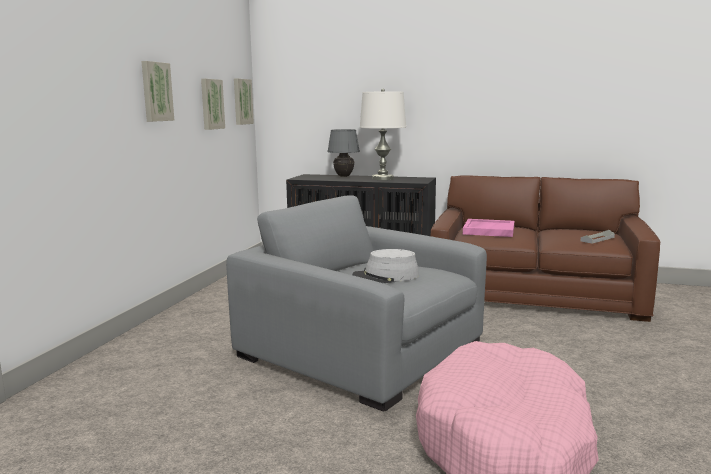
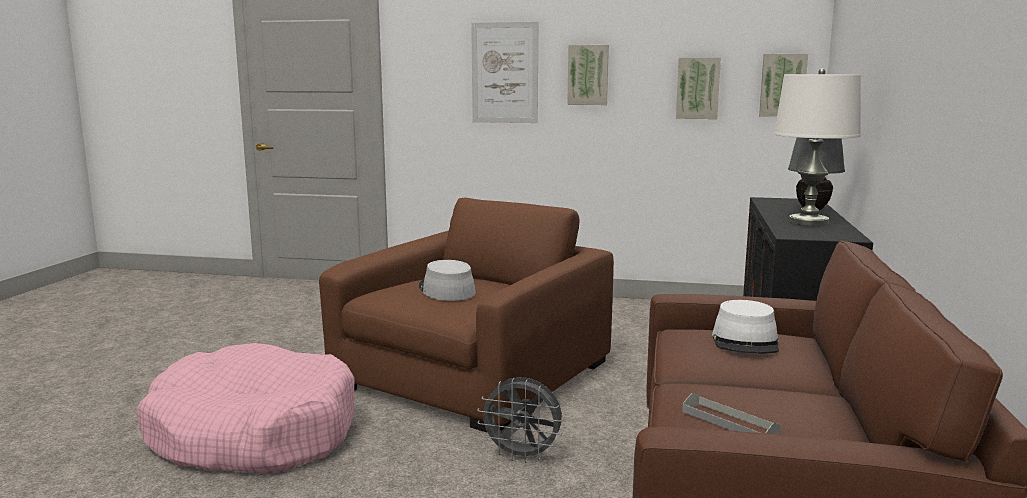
camera: 85 degrees right, 0 degrees up
grey armchair [226,195,487,411] -> brown armchair [319,198,614,433]
pink tray [463,219,514,237] -> white hat [712,300,779,354]
none -> picture [471,22,538,123]
none -> grey fan [477,377,563,463]

